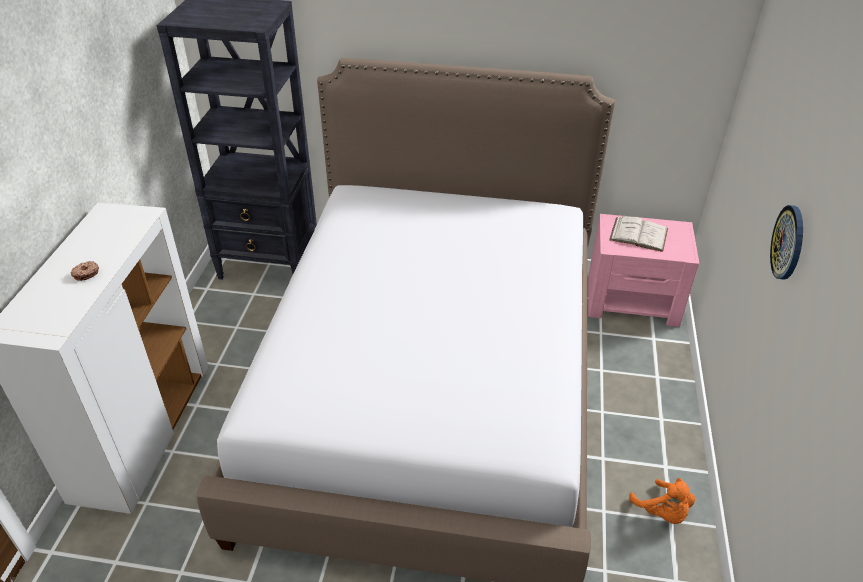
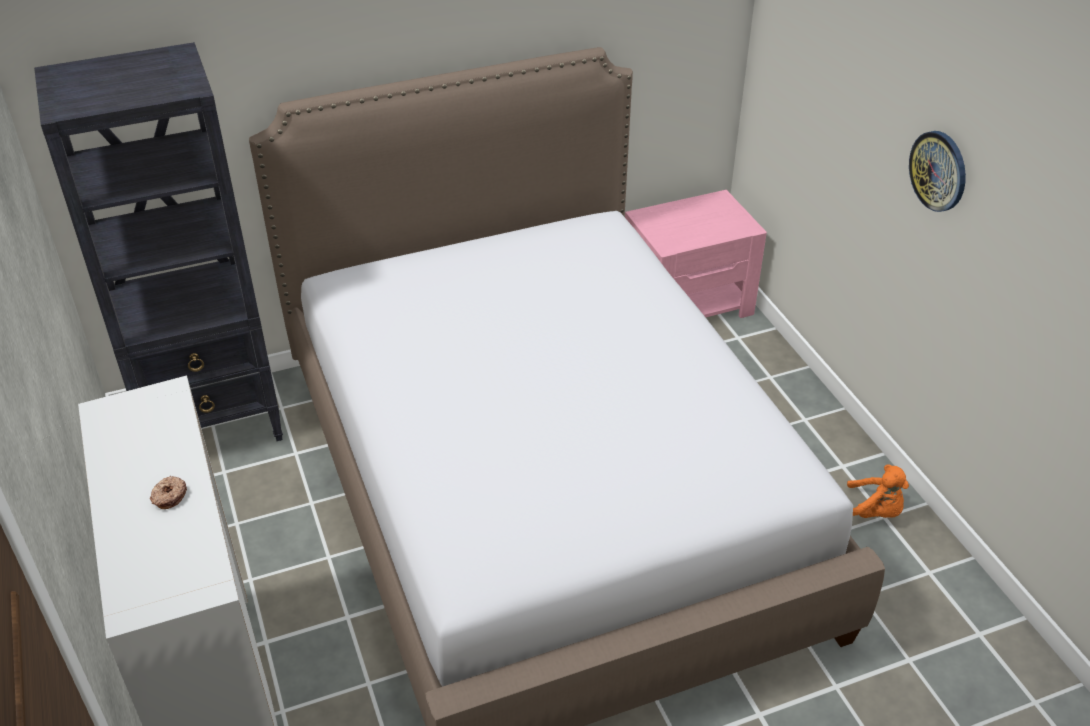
camera: 30 degrees left, 0 degrees up
white book [609,215,668,252] -> none

